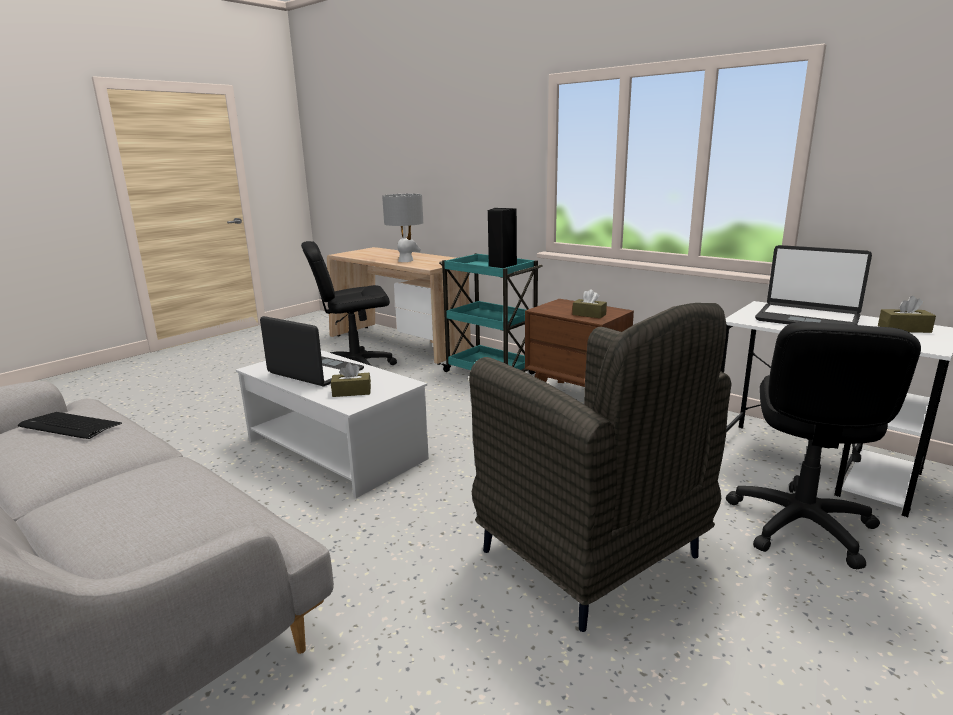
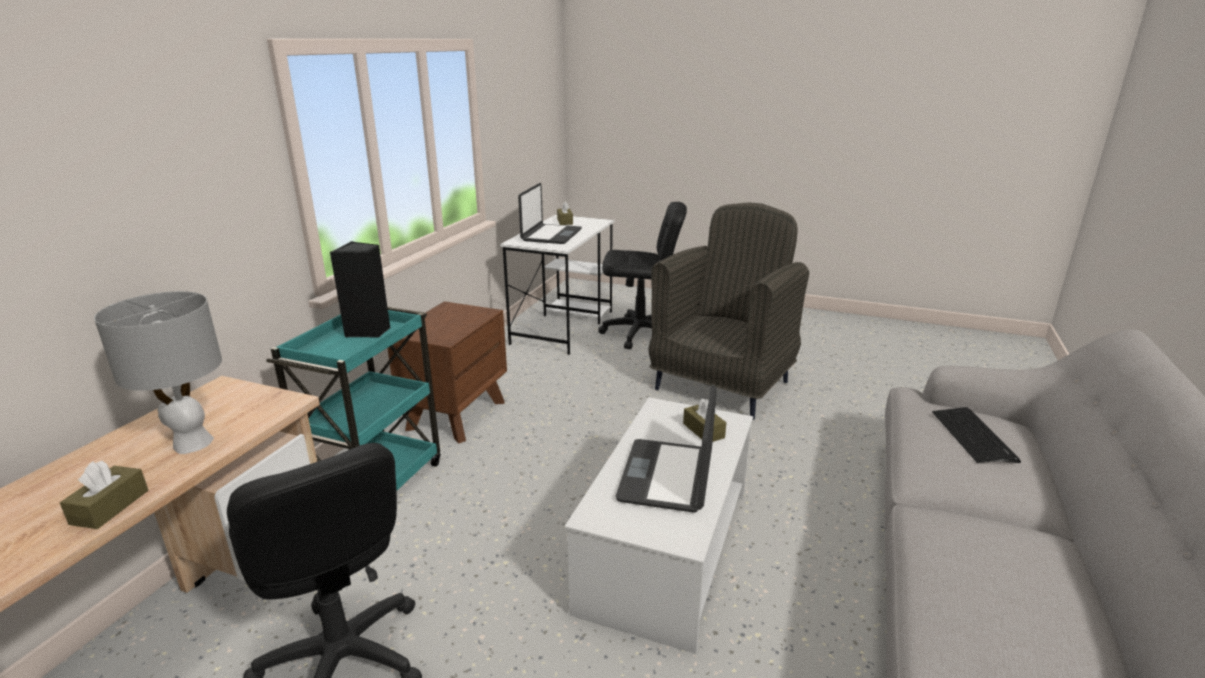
camera: 110 degrees left, 5 degrees up
keyboard [18,412,122,439] -> keyboard moved to [932,407,1021,463]
brown tissue box [572,289,607,318] -> brown tissue box moved to [60,461,148,529]

